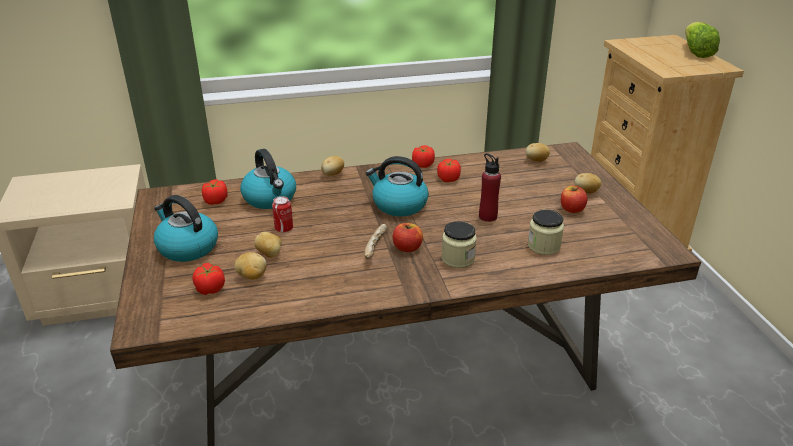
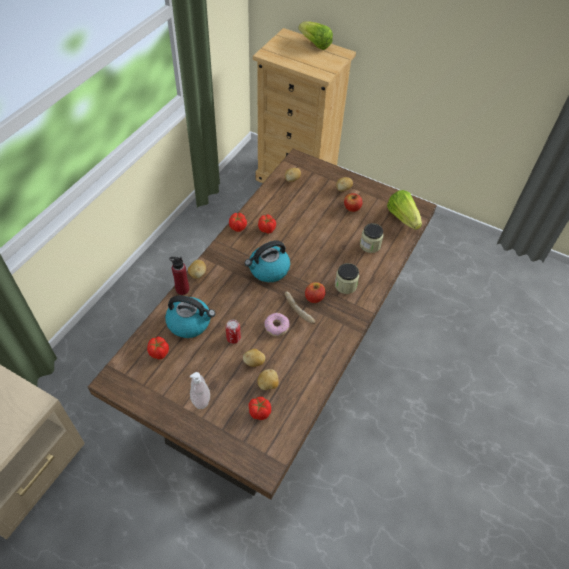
camera: 50 degrees left, 20 degrees up
kettle [154,195,218,262] -> soap dispenser [190,372,210,409]
red bottle [479,153,501,222] -> red bottle moved to [169,257,189,295]
none -> donut [264,313,289,336]
none -> lettuce [387,190,422,230]

